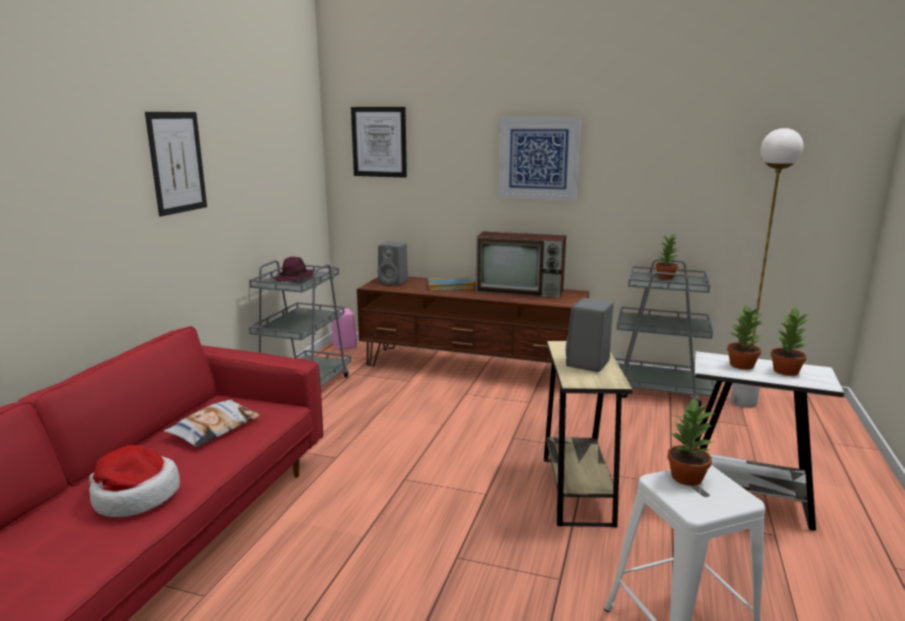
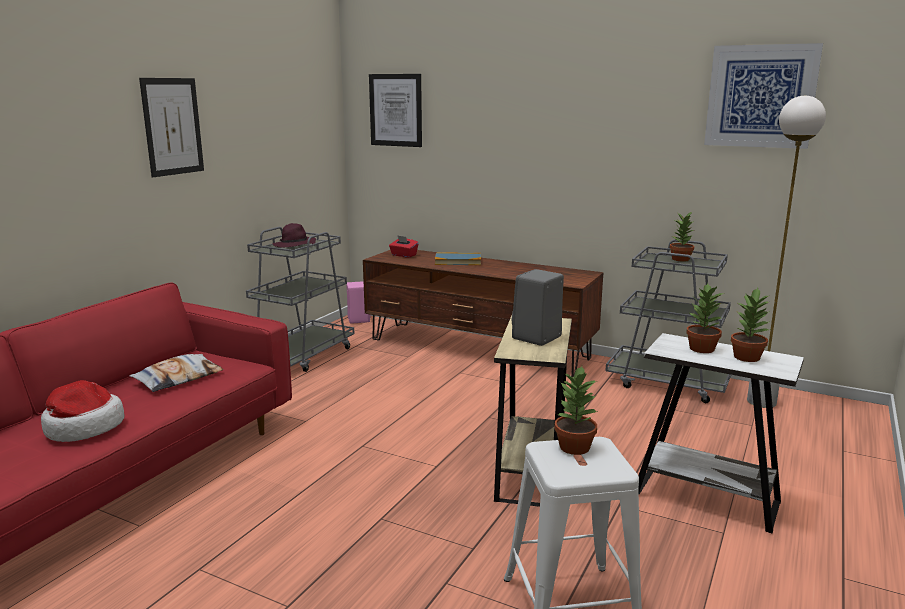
camera: 10 degrees right, 0 degrees up
grey speaker [378,241,408,286] -> red tissue box [389,235,419,258]
television [476,231,566,298] -> none
picture [498,117,581,201] -> picture moved to [704,43,823,149]

